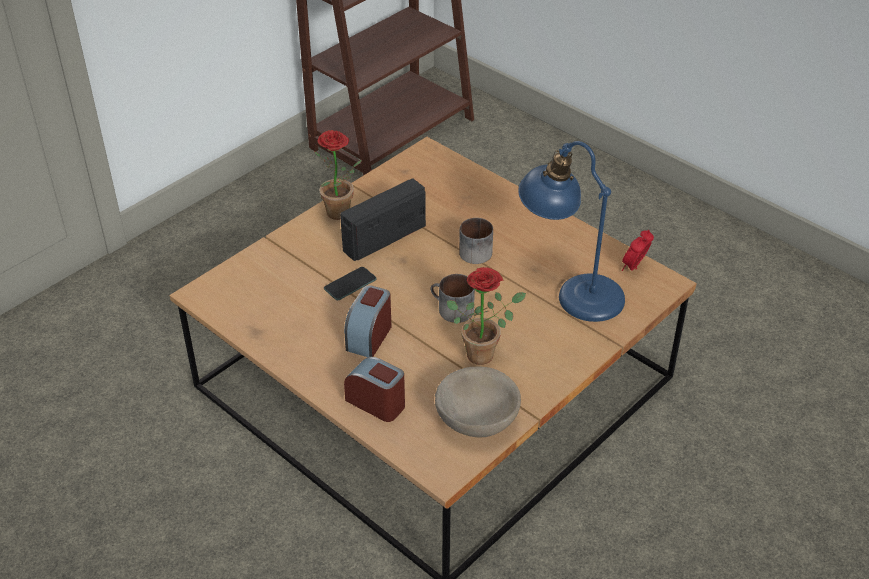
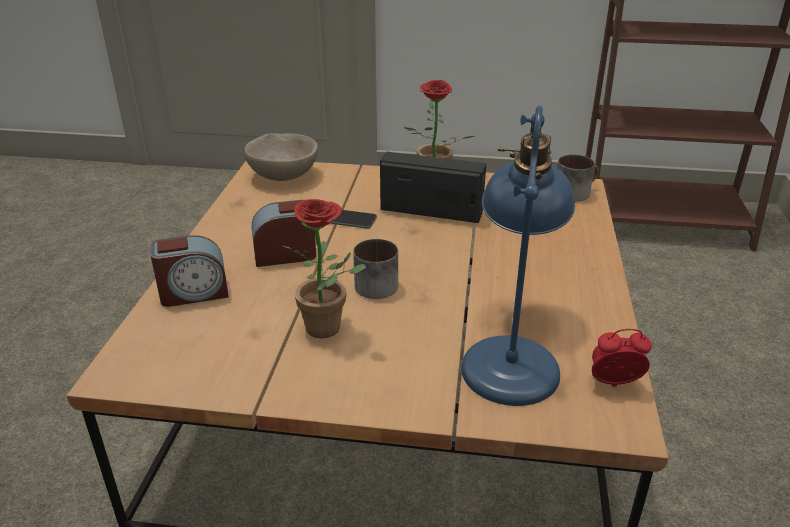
camera: 55 degrees right, 10 degrees down
alarm clock [344,357,405,422] -> alarm clock turned 75 degrees clockwise [150,235,229,307]
beige bowl [435,367,521,437] -> beige bowl moved to [244,133,318,181]
mug [459,218,493,264] -> mug moved to [557,155,599,202]

